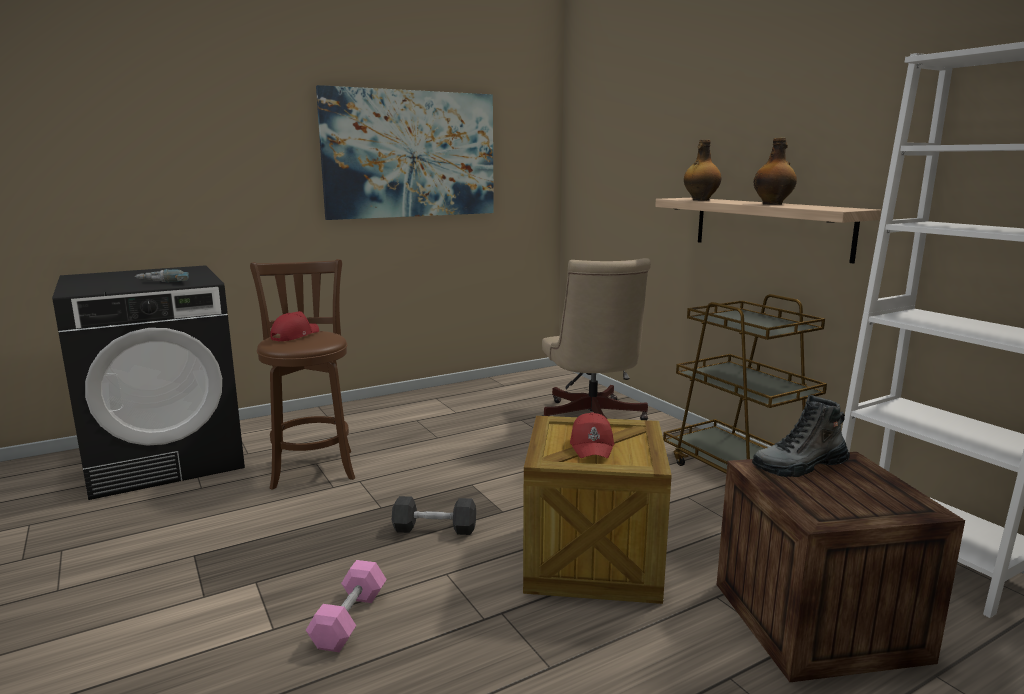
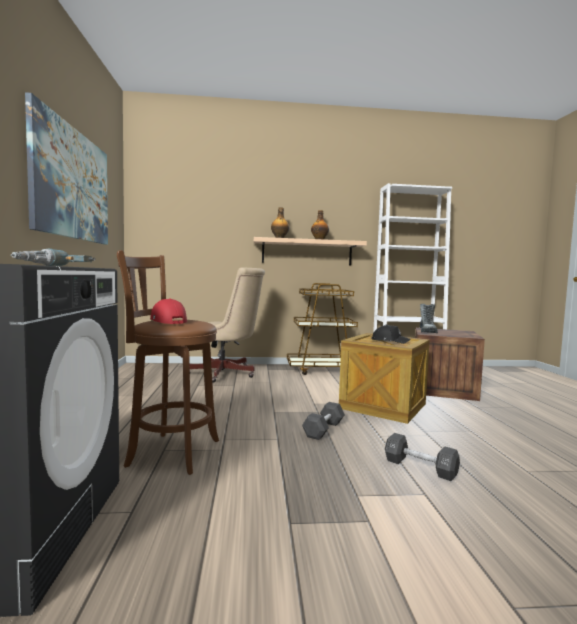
camera: 65 degrees left, 10 degrees down
pink dumbbell [306,560,387,652] -> black dumbbell [385,433,460,481]
red cap [570,412,614,458] -> black cap [371,325,411,344]

